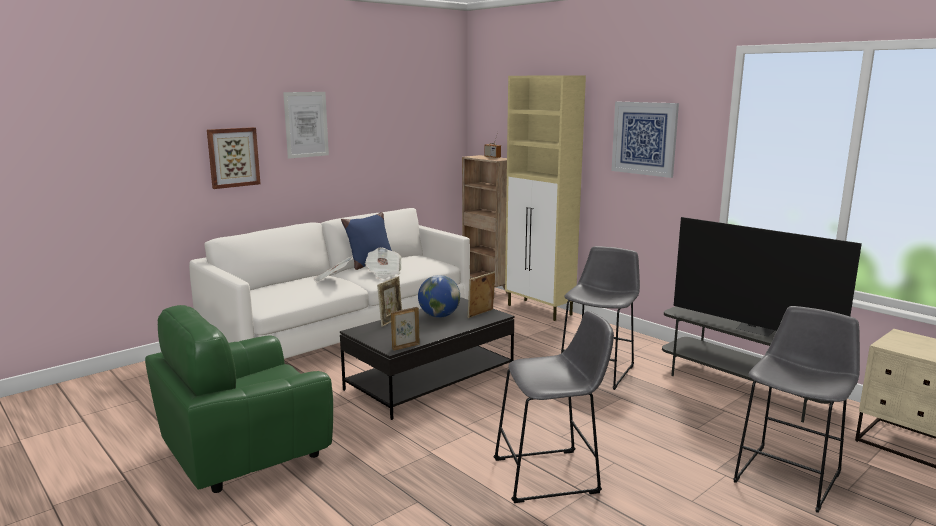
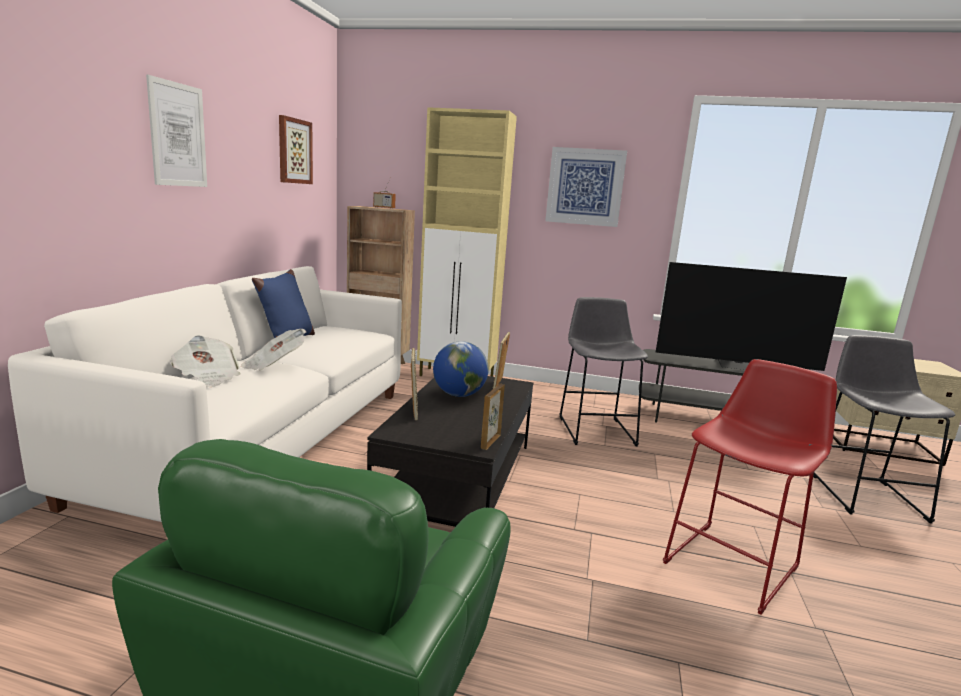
camera: 35 degrees left, 0 degrees up
picture [207,127,260,189] -> picture moved to [279,115,313,184]
newspaper [365,248,402,279] -> newspaper moved to [171,335,240,387]
grey stool [493,311,614,503] -> red stool [663,359,837,615]

